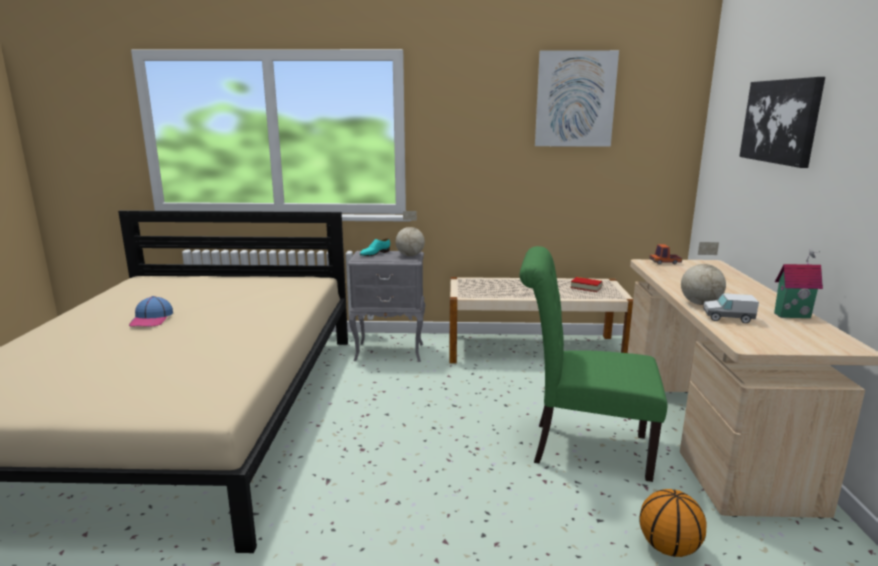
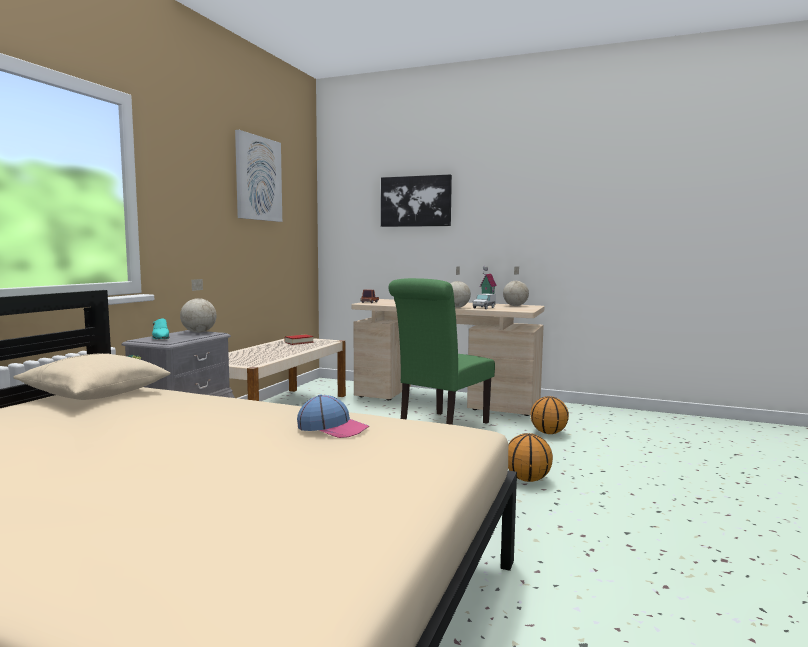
camera: 70 degrees left, 10 degrees down
cap [129,296,173,327] -> cap moved to [297,395,369,438]
none -> beige pillow [13,353,170,400]
none -> globe [503,266,529,306]
none -> basketball [508,433,553,482]

